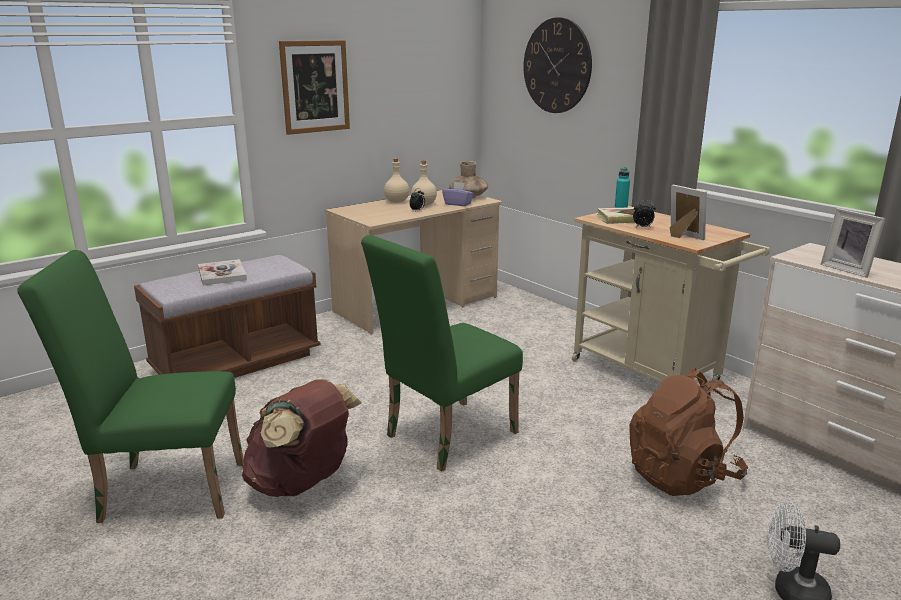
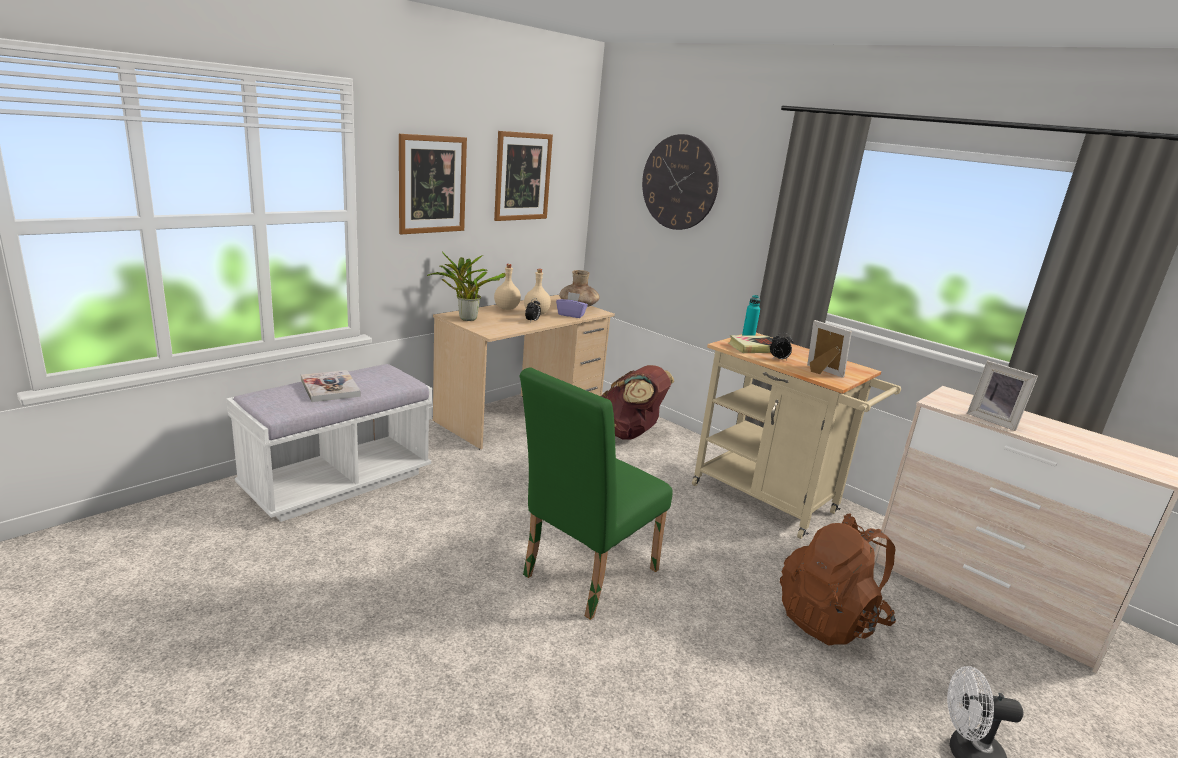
camera: 10 degrees left, 0 degrees up
green chair [17,250,244,523] -> none
brown bench [134,255,321,378] -> white bench [226,364,432,522]
brown backpack [242,379,362,497] -> brown backpack moved to [601,365,674,440]
none -> potted plant [427,251,506,321]
none -> picture [494,131,553,221]

